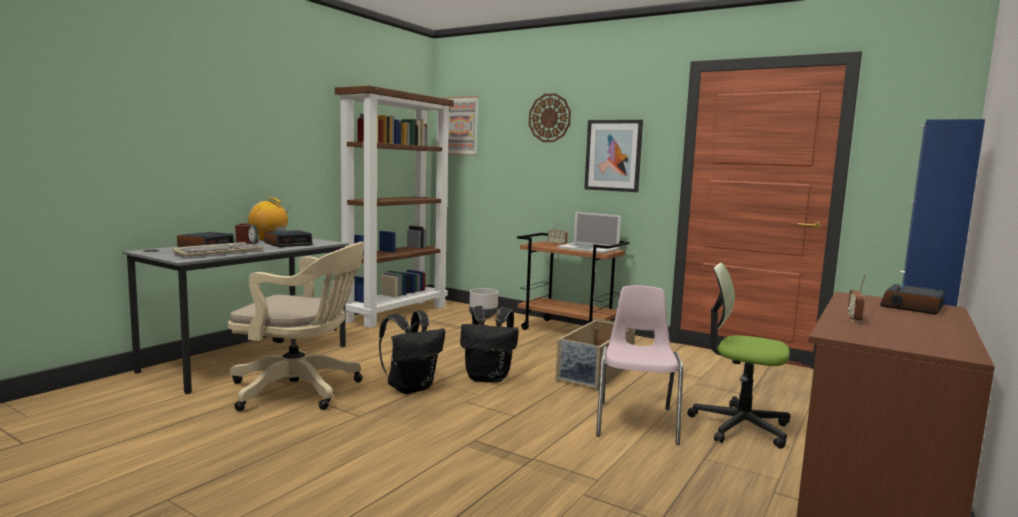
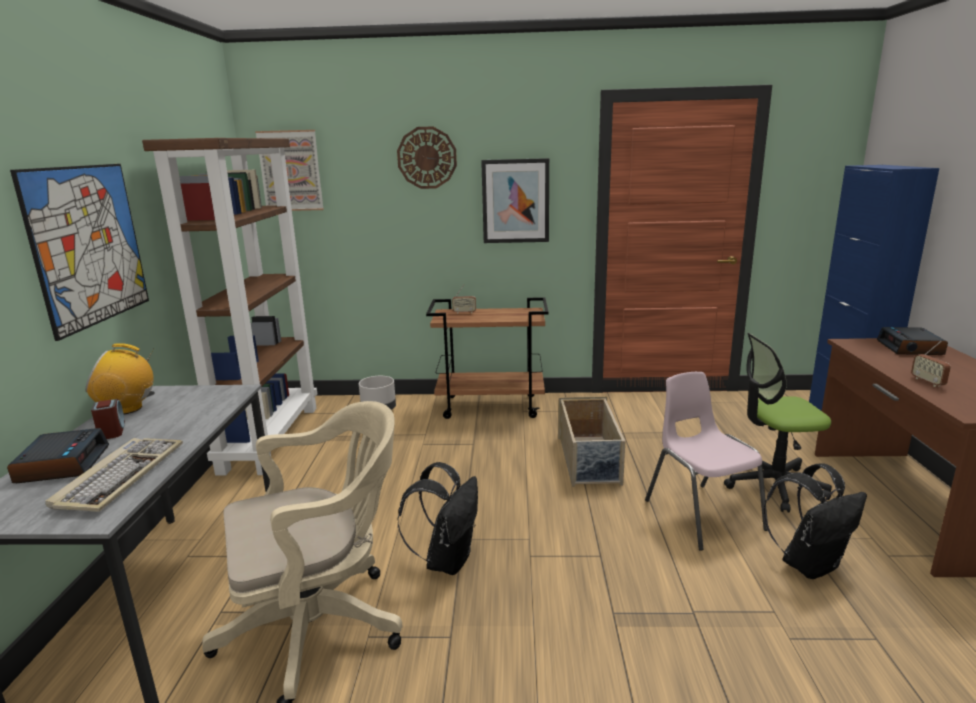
camera: 30 degrees left, 10 degrees up
alarm clock [264,230,313,247] -> none
black backpack [460,306,519,383] -> black backpack moved to [763,463,867,579]
laptop [557,212,621,253] -> none
none -> picture [10,164,149,341]

